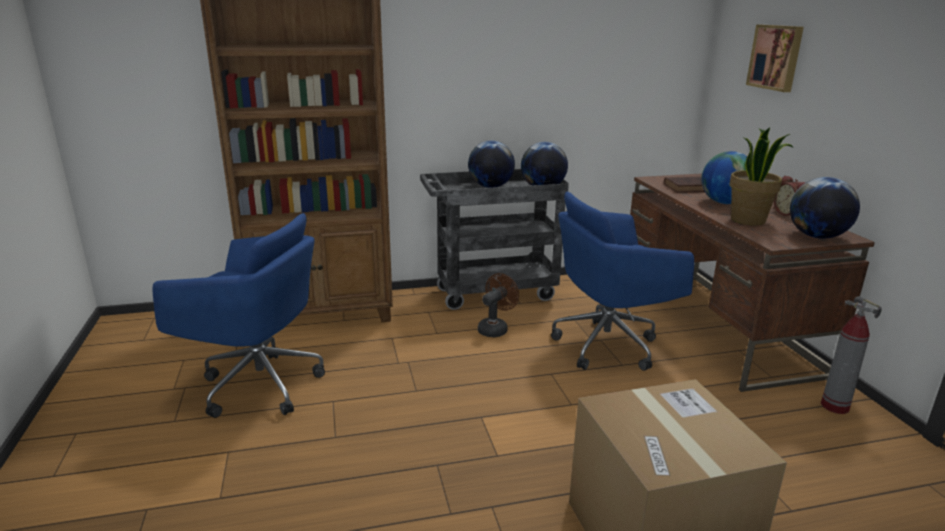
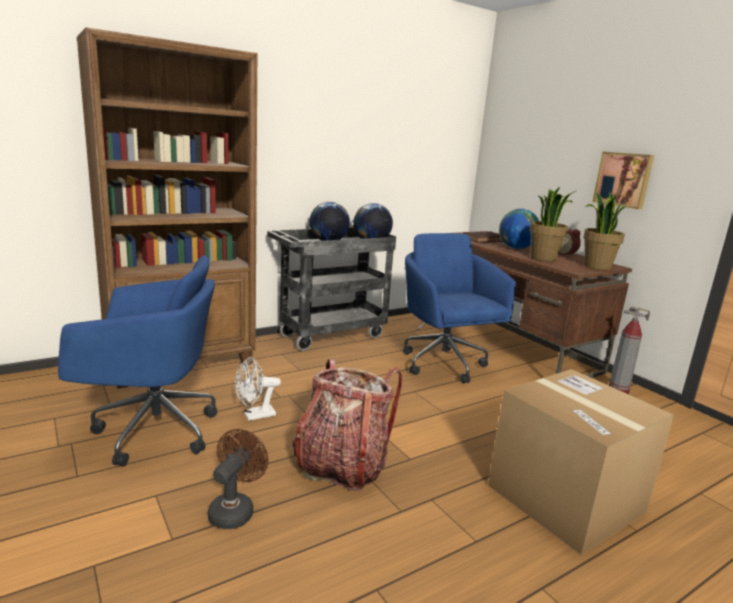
camera: 20 degrees left, 5 degrees down
brown fan [478,273,519,337] -> brown fan moved to [208,429,268,529]
blue office chair [551,192,694,371] -> blue office chair turned 105 degrees clockwise [403,233,516,383]
picture [746,25,804,92] -> picture moved to [592,152,654,209]
globe [790,177,860,239] -> potted plant [583,191,627,270]
none -> white fan [235,357,281,421]
none -> backpack [292,359,402,491]

